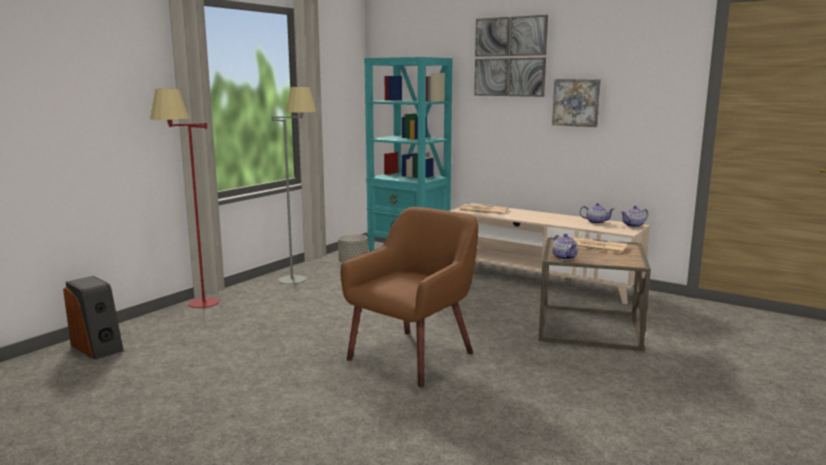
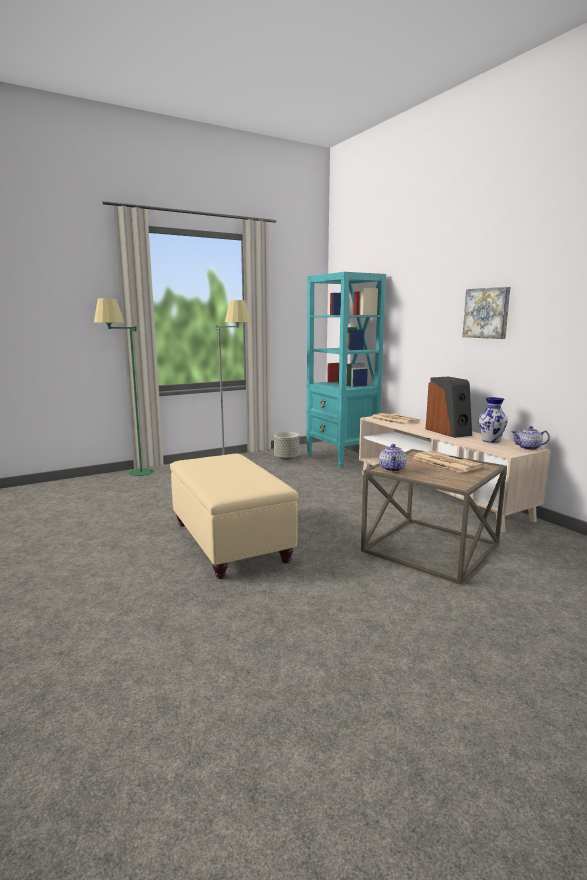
camera: 25 degrees right, 0 degrees up
speaker [63,276,124,360] -> speaker moved to [426,377,472,438]
red floor lamp [150,89,220,308] -> green floor lamp [94,298,154,476]
brown armchair [340,207,478,387] -> beige ottoman [170,454,298,579]
picture [474,15,548,97] -> none
teapot [580,203,614,224] -> vase [479,397,508,443]

